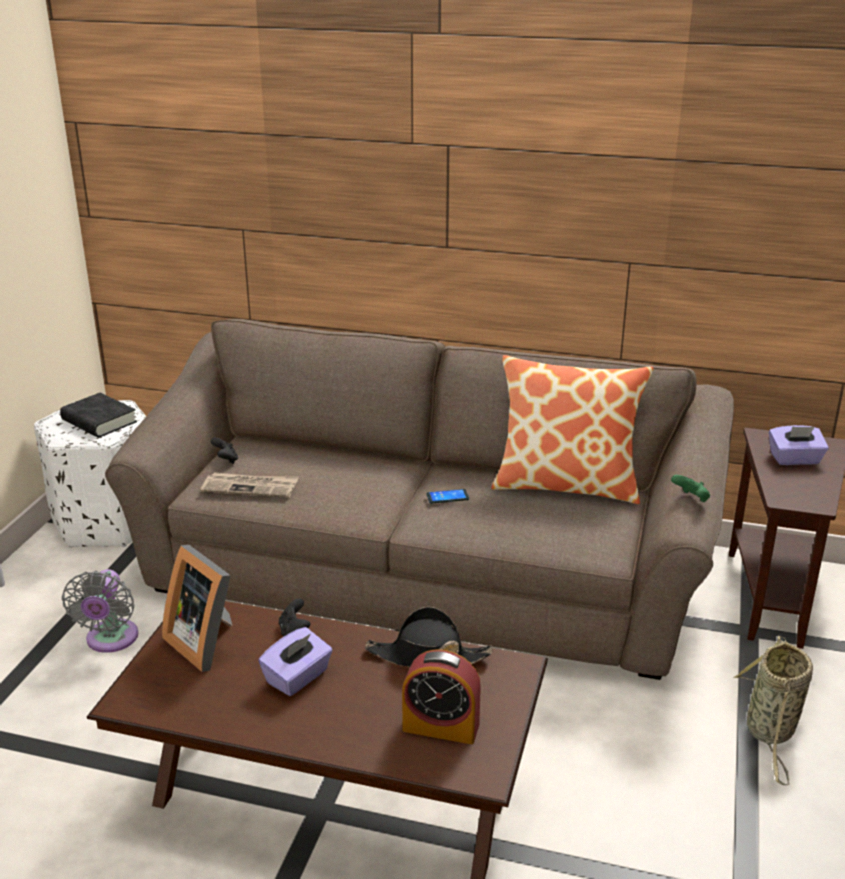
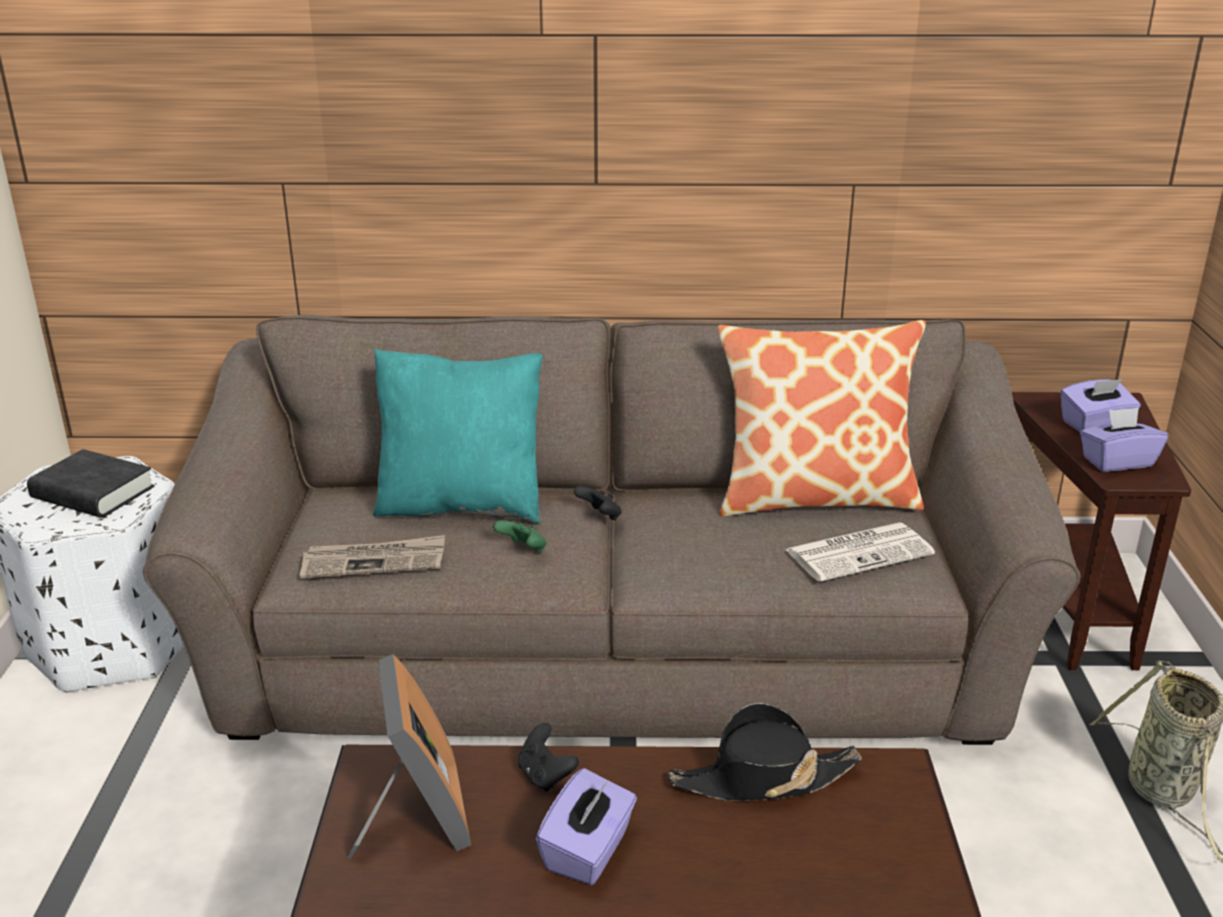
camera: 15 degrees left, 0 degrees up
grey fan [62,569,138,653] -> none
picture frame [162,545,233,672] -> picture frame turned 135 degrees counterclockwise [347,654,471,859]
black game controller [211,438,238,464] -> black game controller moved to [574,486,622,521]
alarm clock [402,649,481,744] -> none
phone [426,489,469,504] -> none
green game controller [671,475,710,502] -> green game controller moved to [493,520,547,553]
none -> turquoise pillow [373,349,543,524]
none -> newspaper [786,522,935,582]
none -> purple tissue box [1080,408,1168,472]

